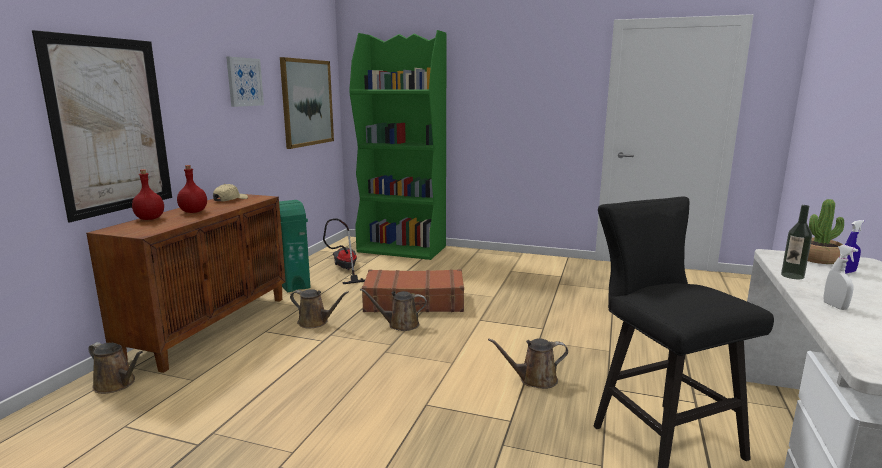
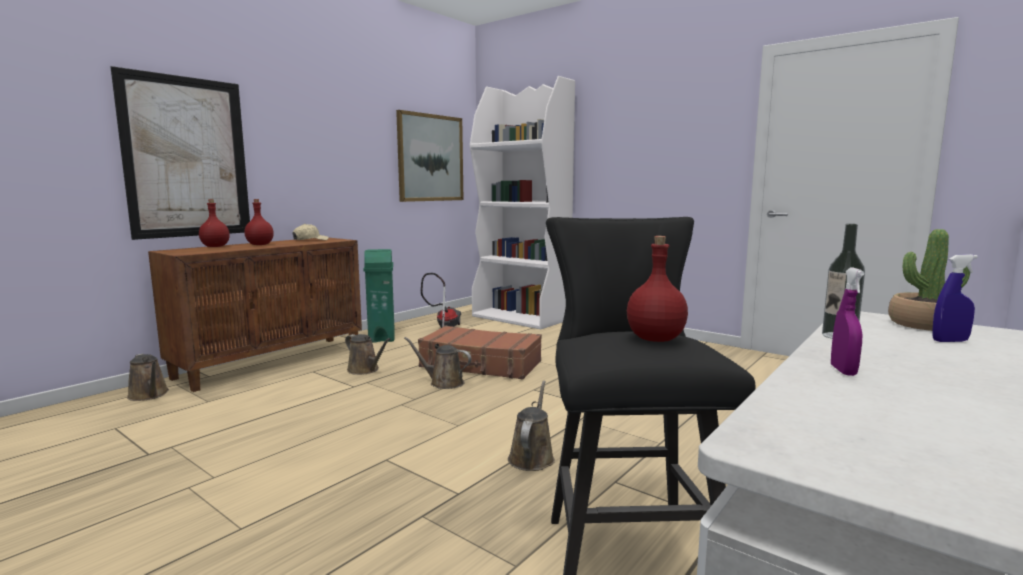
camera: 20 degrees right, 5 degrees down
picture [226,57,264,107] -> none
green bookcase [349,30,447,260] -> white bookcase [470,76,575,329]
brown watering can [488,338,568,389] -> brown watering can turned 90 degrees clockwise [508,381,555,471]
white spray bottle [823,245,858,310] -> purple spray bottle [831,268,865,376]
none -> red bottle [627,236,688,342]

